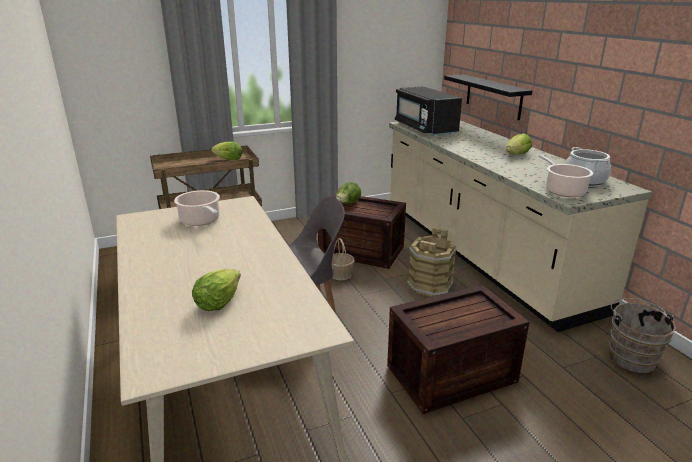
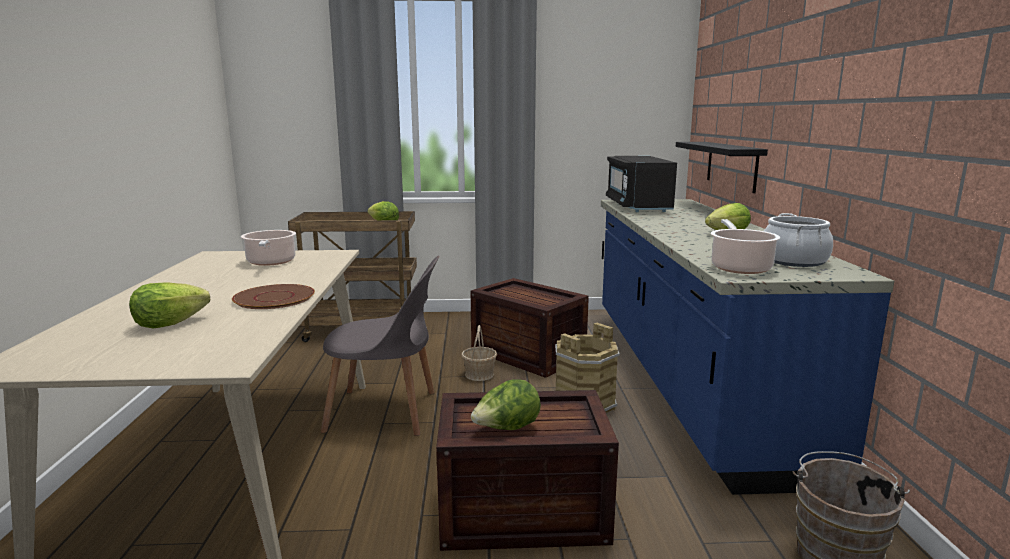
camera: 20 degrees right, 10 degrees down
lettuce [336,182,361,204] -> lettuce moved to [471,379,541,430]
beige counter [389,121,652,332] -> blue counter [601,199,894,495]
none -> brown plate [232,284,315,309]

